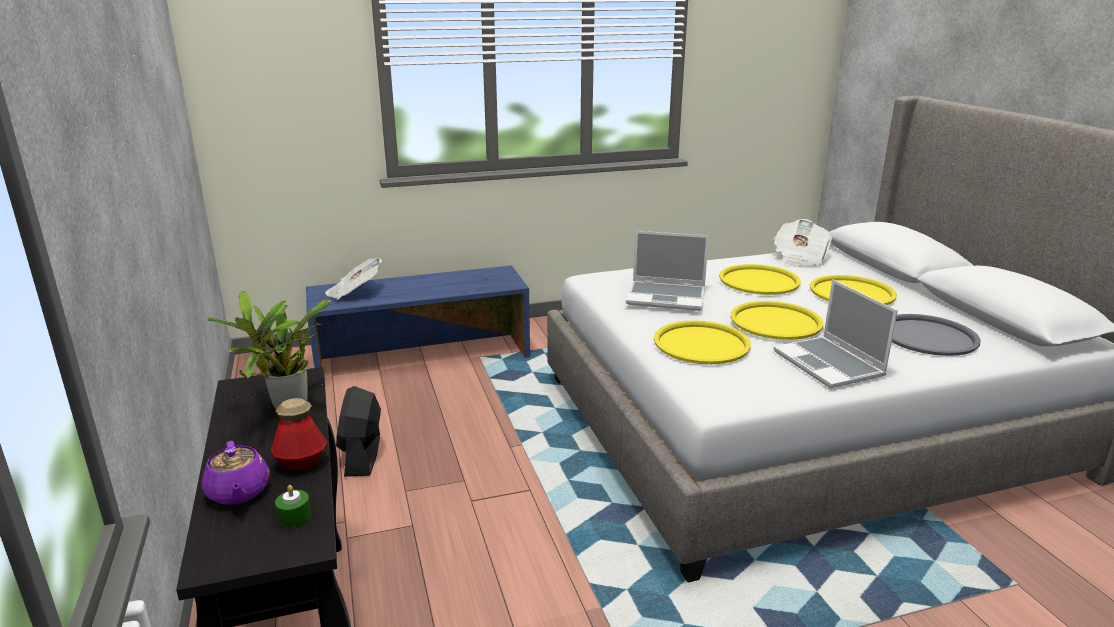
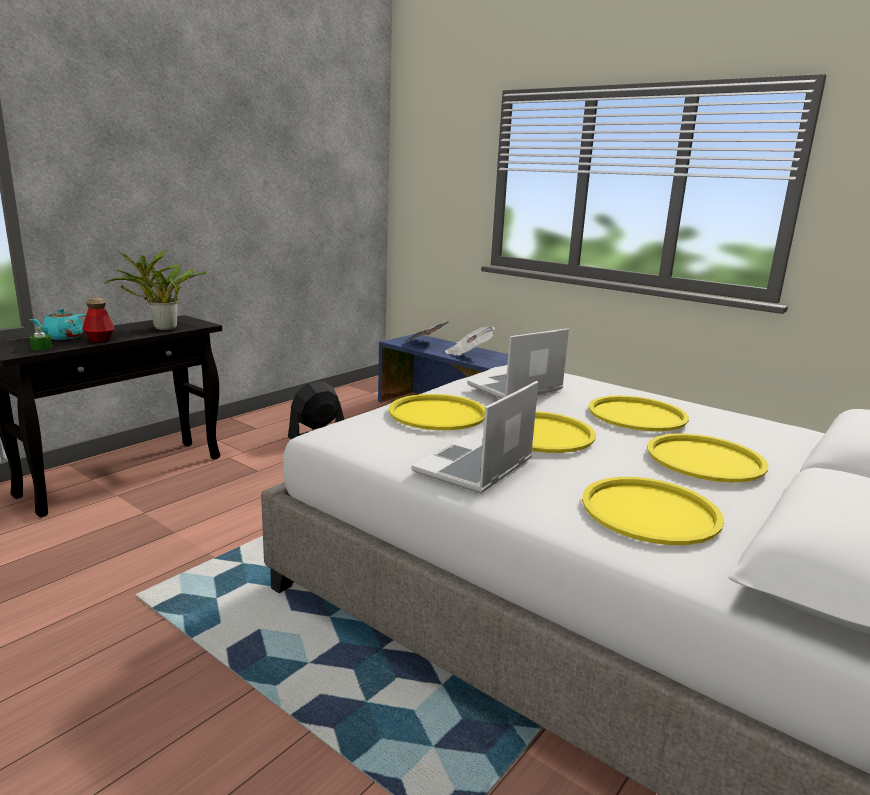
camera: 55 degrees right, 5 degrees down
purple teapot [201,441,270,505] -> turquoise teapot [31,309,86,340]
laptop [626,231,709,311] -> laptop turned 75 degrees clockwise [467,328,569,399]
newspaper [773,219,832,267] -> newspaper moved to [445,326,495,356]
grey tray [892,314,981,356] -> yellow tray [582,477,724,545]

